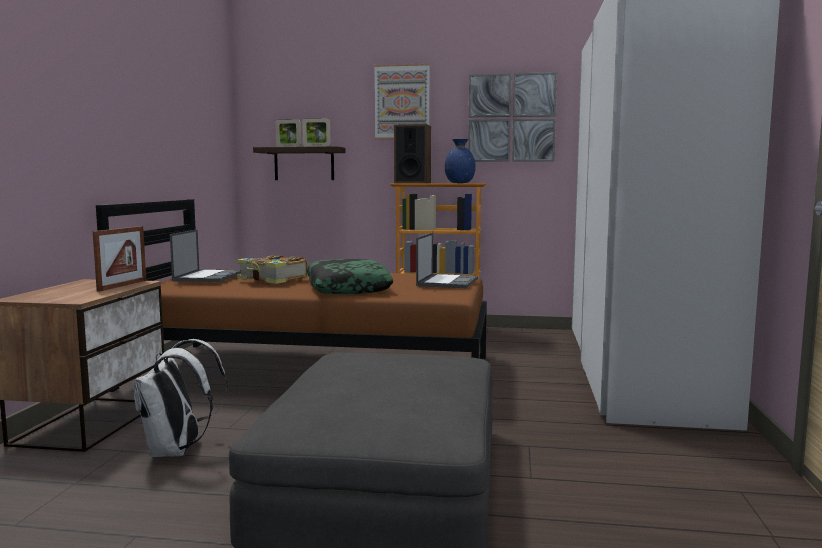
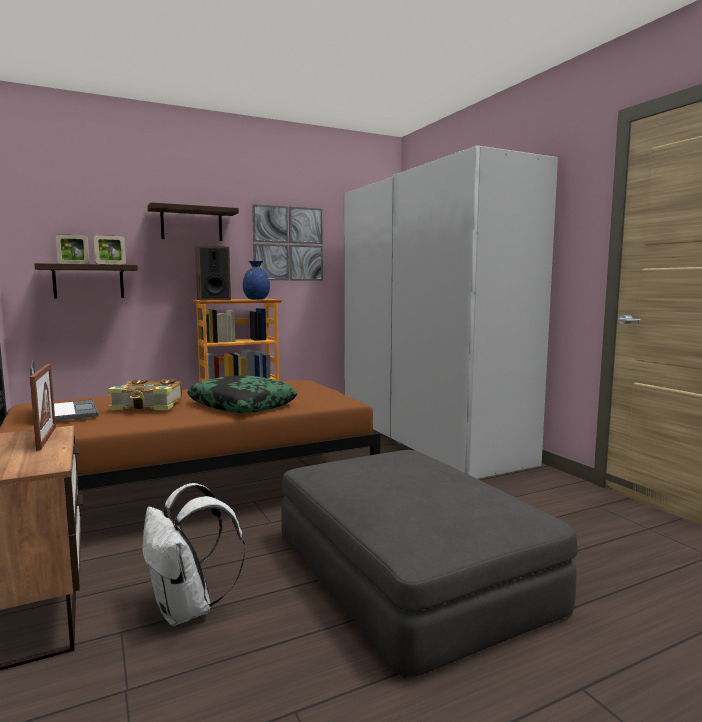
camera: 35 degrees left, 0 degrees up
picture [374,63,430,139] -> shelf [147,202,239,241]
laptop [416,233,478,288] -> none

